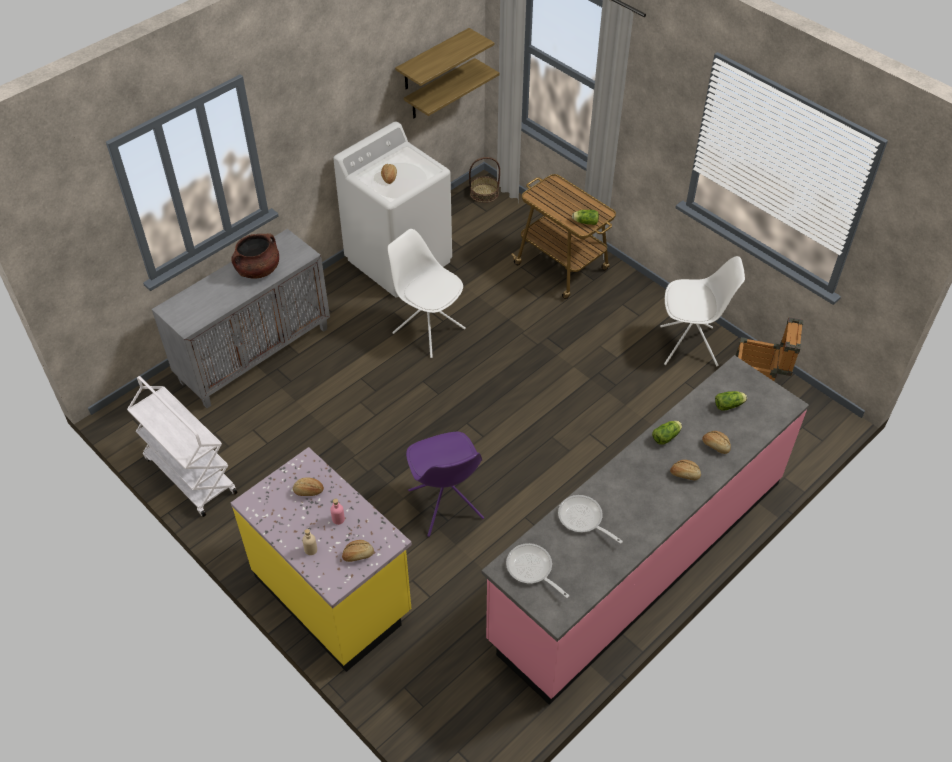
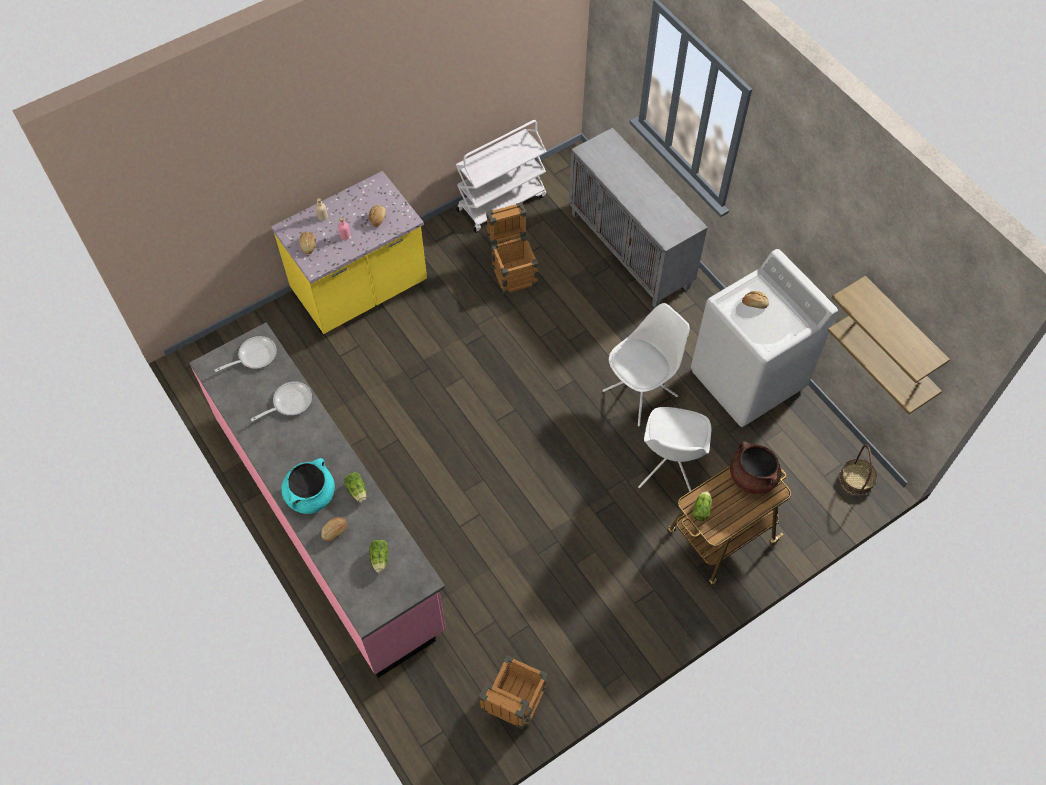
camera: 100 degrees right, 10 degrees up
brown cooking pot [232,233,279,279] -> brown cooking pot moved to [730,441,781,494]
purple chair [406,432,484,537] -> none
white chair [660,256,745,366] -> white chair moved to [638,407,711,492]
bread [670,460,701,480] -> turquoise cooking pot [281,458,335,514]
none -> crate [486,202,538,295]

